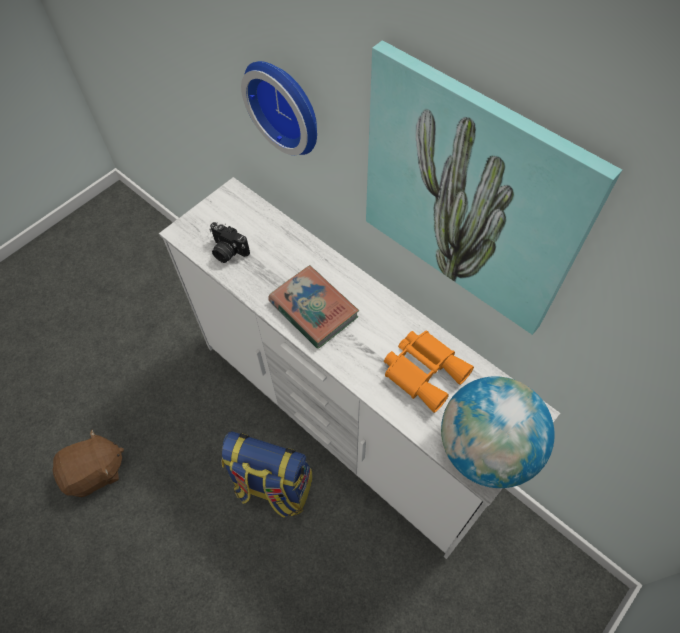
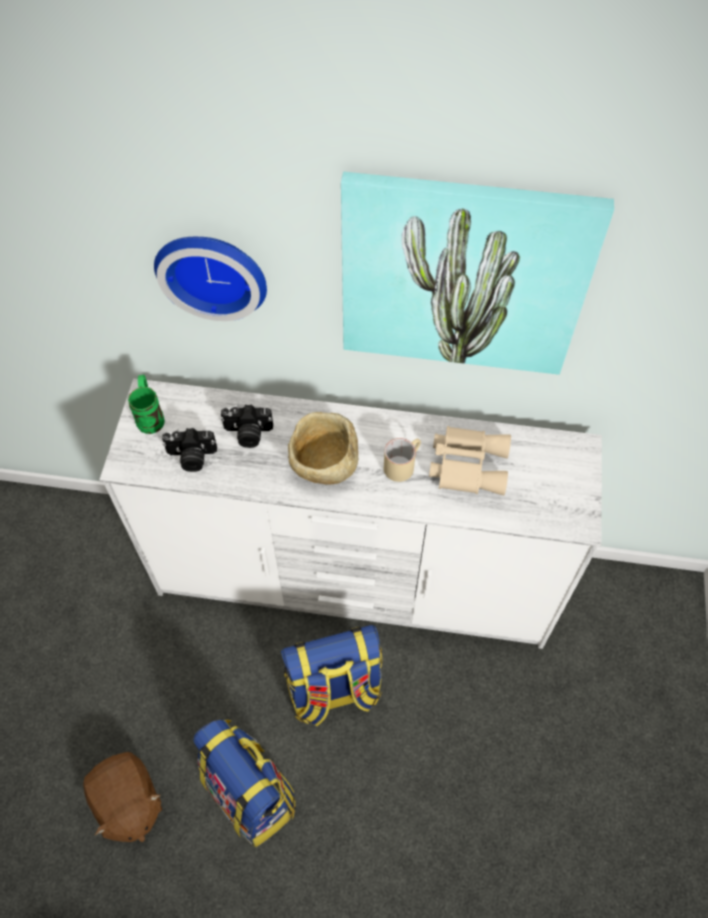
camera: 35 degrees left, 0 degrees up
brown plush toy [53,430,124,497] -> brown plush toy turned 120 degrees clockwise [83,752,162,842]
book [268,265,359,349] -> beige bowl [288,412,359,485]
orange binoculars [384,330,474,413] -> beige binoculars [429,426,511,495]
globe [441,376,555,488] -> none
none -> green mug [128,375,165,434]
none -> backpack [193,720,296,847]
none -> camera [221,404,273,448]
none -> beige mug [384,438,421,482]

